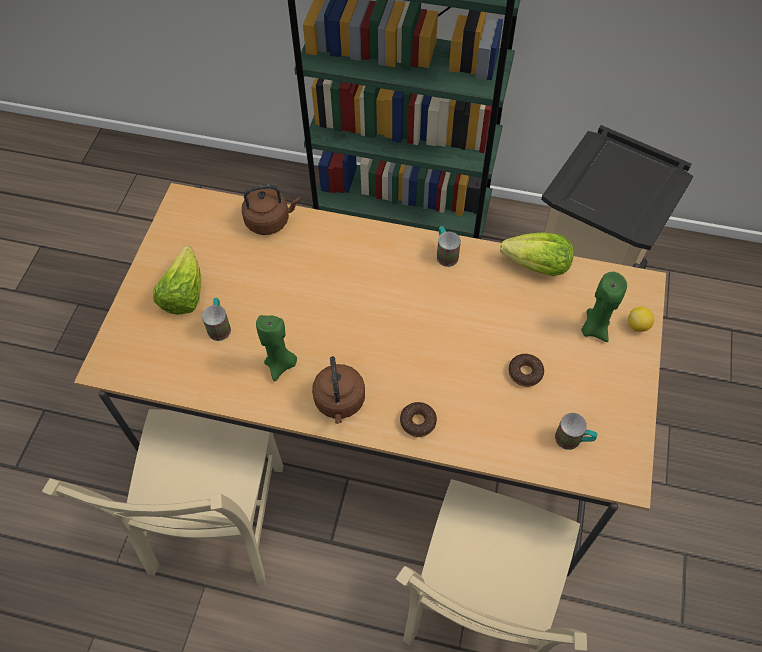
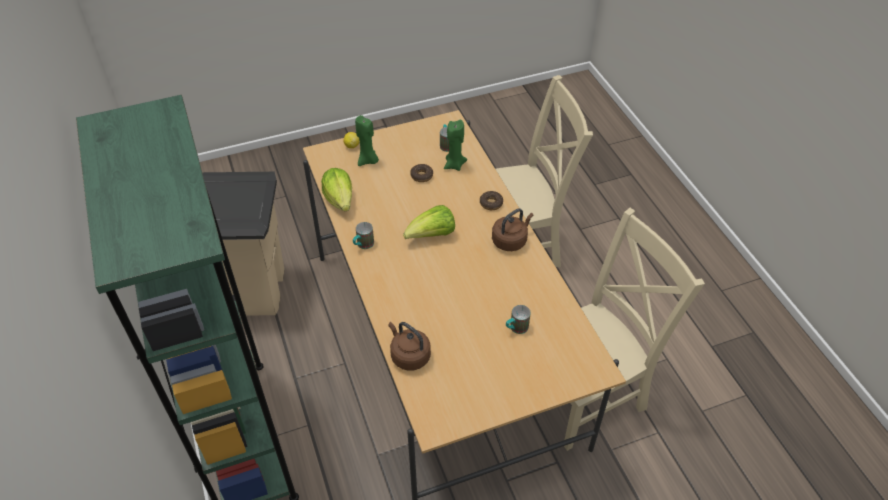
camera: 125 degrees left, 10 degrees down
lettuce [153,246,201,314] -> lettuce moved to [403,205,455,239]
green candle [256,315,297,381] -> green candle moved to [444,120,467,171]

